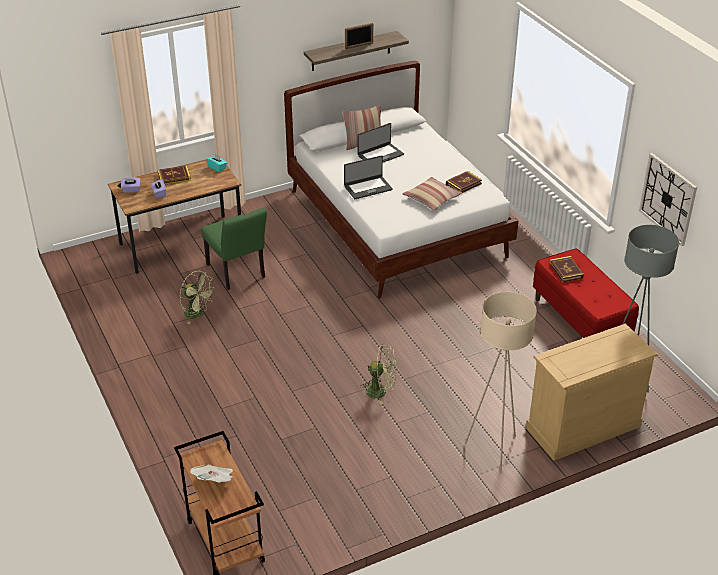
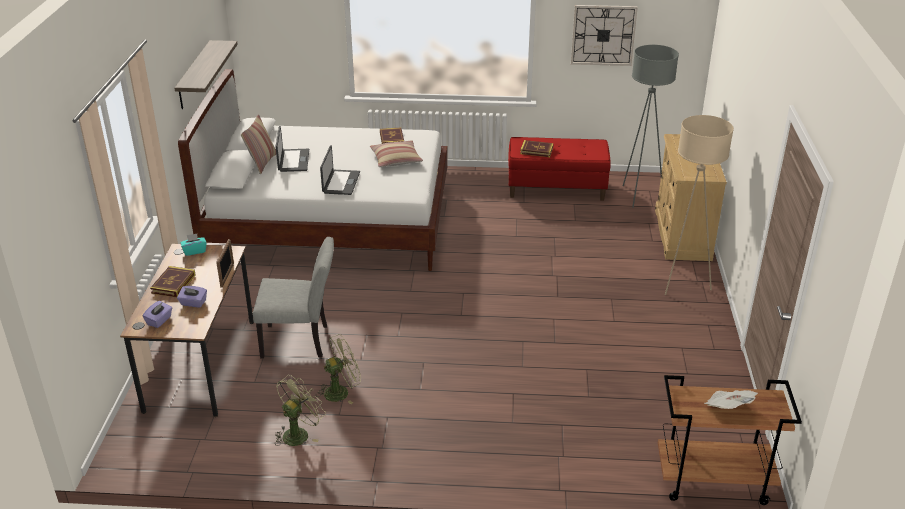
camera: 60 degrees left, 5 degrees down
green chair [201,208,267,290] -> grey chair [253,237,334,358]
picture frame [345,23,373,49] -> picture frame moved to [216,239,234,288]
green fan [360,345,396,405] -> green fan moved to [275,375,326,446]

